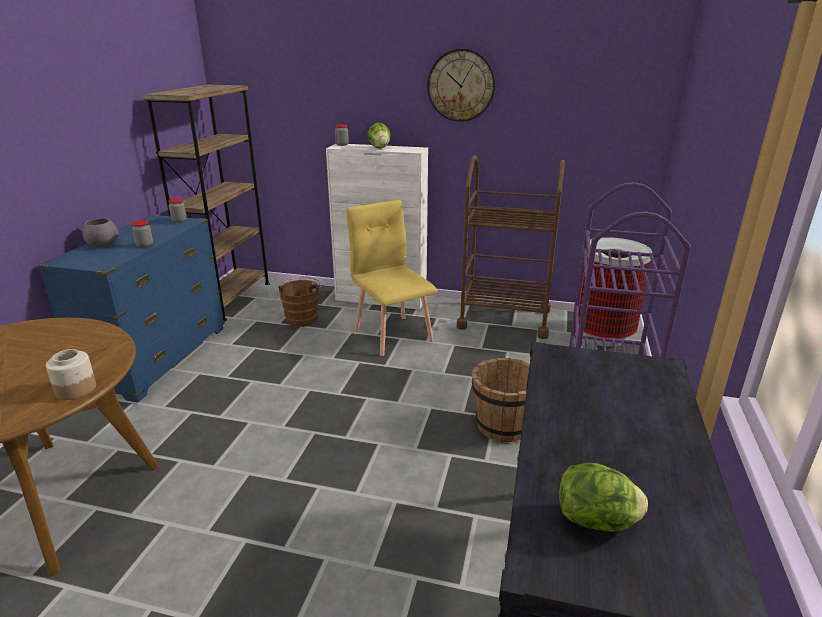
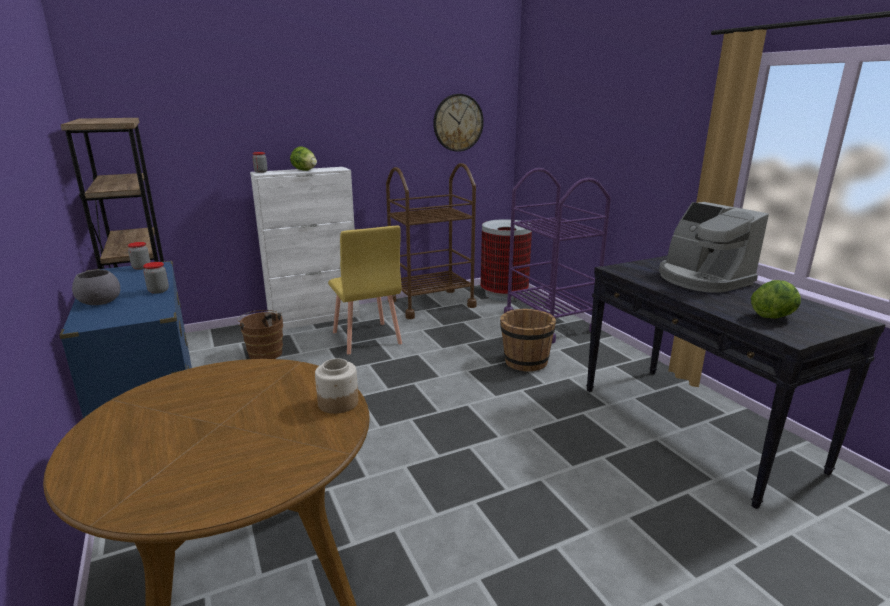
camera: 40 degrees left, 5 degrees down
yellow chair [346,200,437,356] -> yellow chair turned 135 degrees counterclockwise [328,226,402,354]
wall clock [427,48,495,122] -> wall clock moved to [433,94,484,152]
none -> coffee machine [659,202,769,293]

